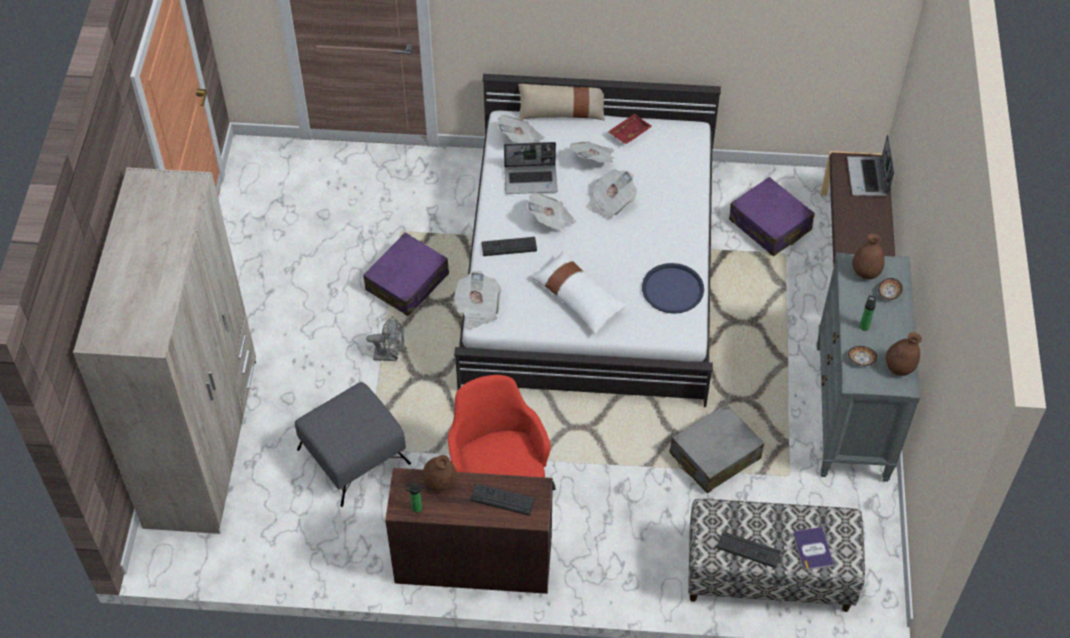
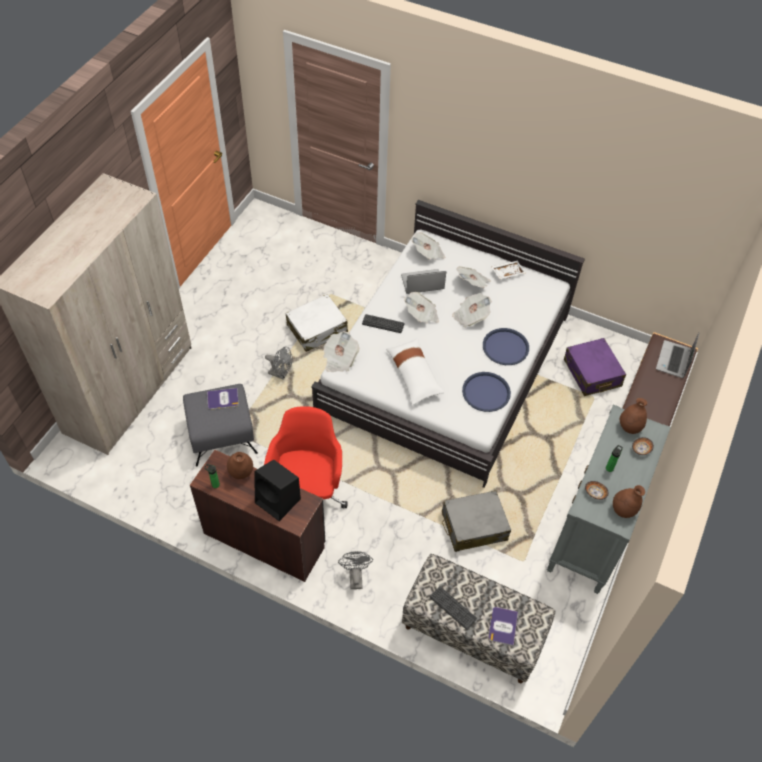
camera: 20 degrees right, 0 degrees up
purple suitcase [363,233,449,316] -> white suitcase [286,294,348,352]
keyboard [471,483,535,516] -> black speaker [255,459,301,521]
laptop [504,142,558,194] -> laptop turned 150 degrees clockwise [401,269,446,294]
beige pillow [518,84,605,120] -> none
red tray [608,114,652,144] -> white tray [491,261,526,279]
none -> book [207,388,239,410]
none -> grey fan [338,551,373,589]
none -> blue tray [483,328,529,365]

